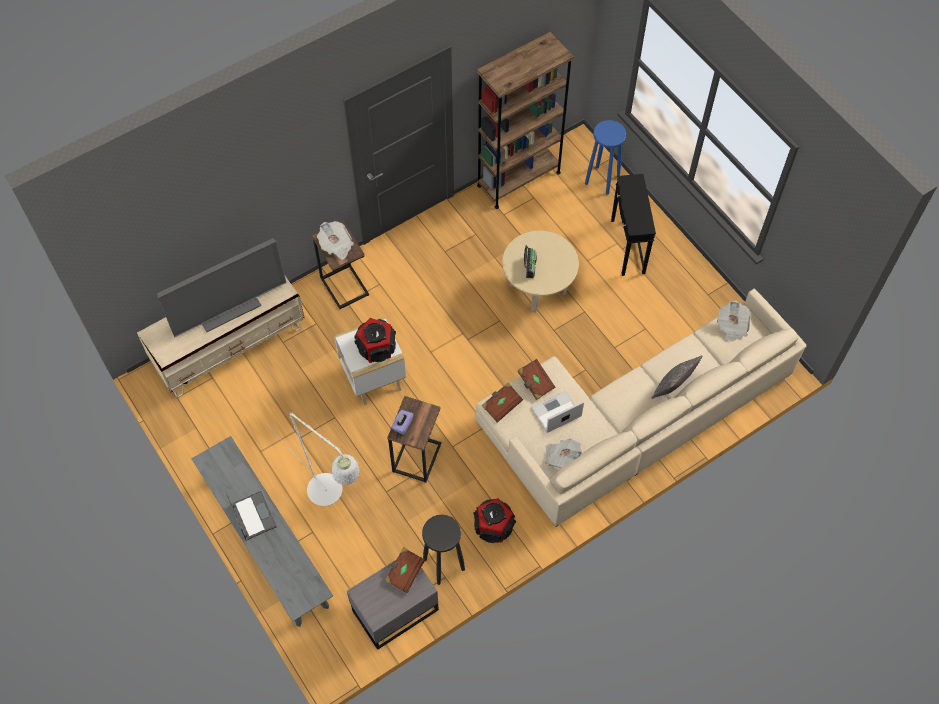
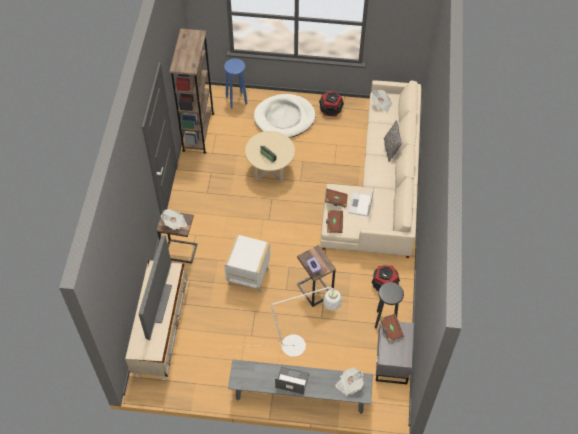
camera: 50 degrees left, 5 degrees down
speaker [354,318,396,363] -> speaker moved to [319,90,344,117]
newspaper [545,439,582,469] -> newspaper moved to [335,368,364,396]
black side table [611,174,656,276] -> white dog bed [254,94,316,138]

